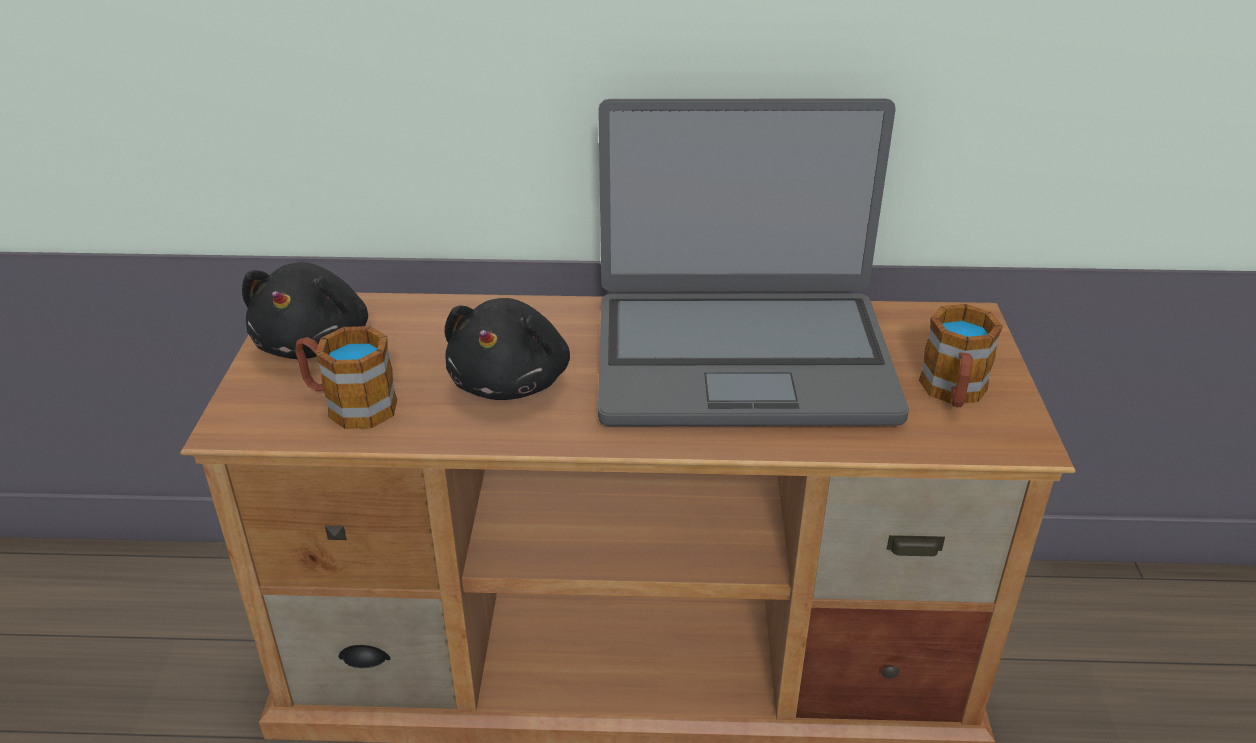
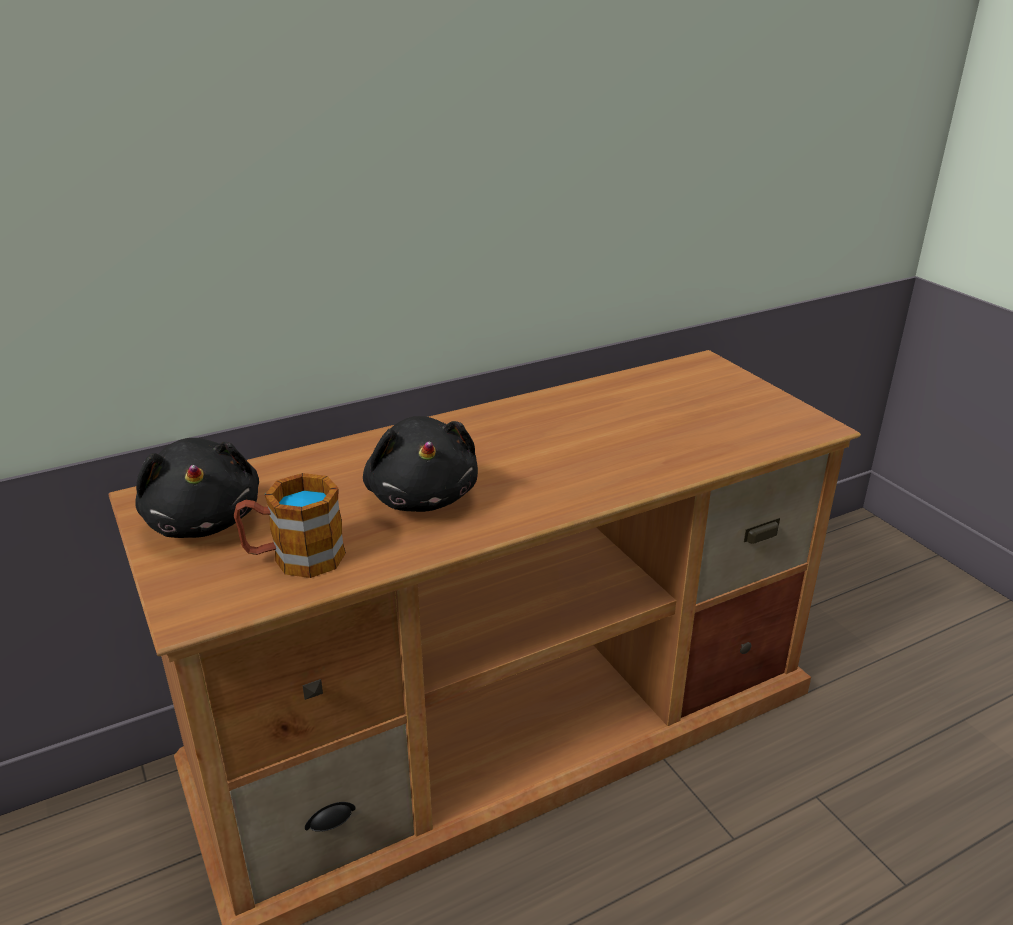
camera: 30 degrees left, 5 degrees down
laptop [598,98,909,426] -> none
mug [919,304,1003,407] -> none

